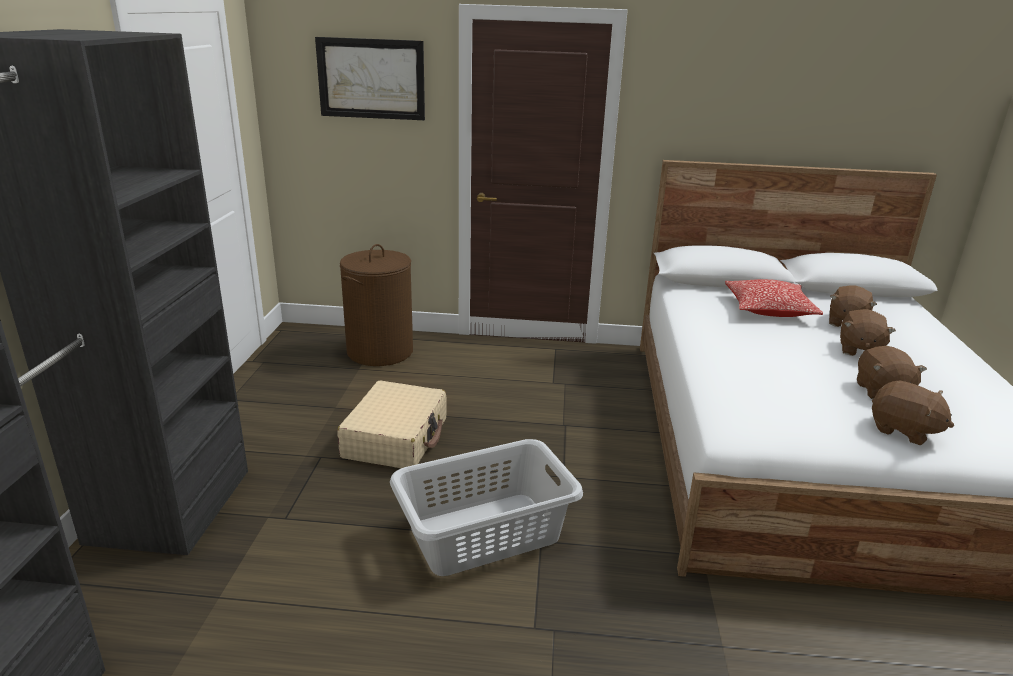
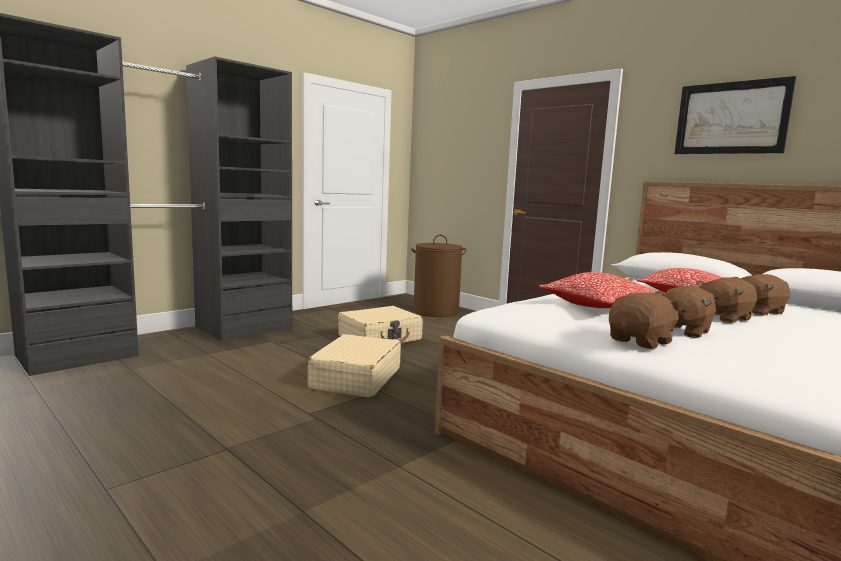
camera: 40 degrees right, 15 degrees down
picture [315,37,425,120] -> picture moved to [674,76,796,154]
grey laundry basket [390,439,583,576] -> beige suitcase [307,334,401,398]
brown plush toy [872,381,954,445] -> brown plush toy turned 120 degrees counterclockwise [609,293,683,349]
none -> pillow [539,272,656,308]

